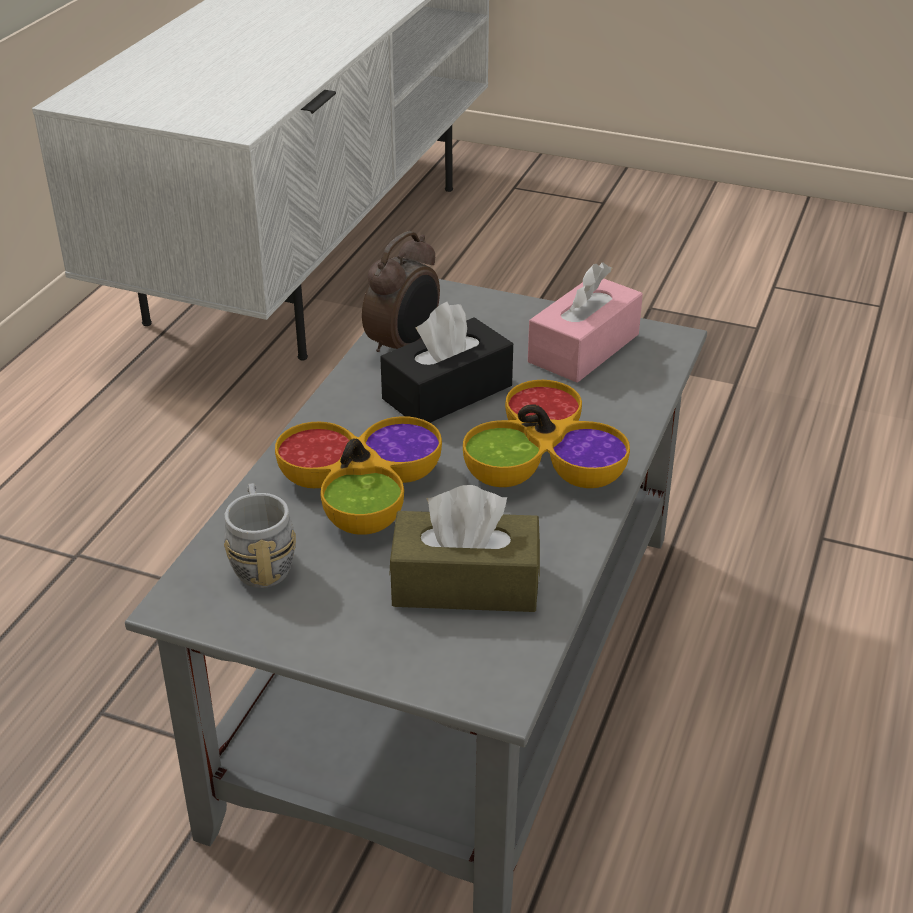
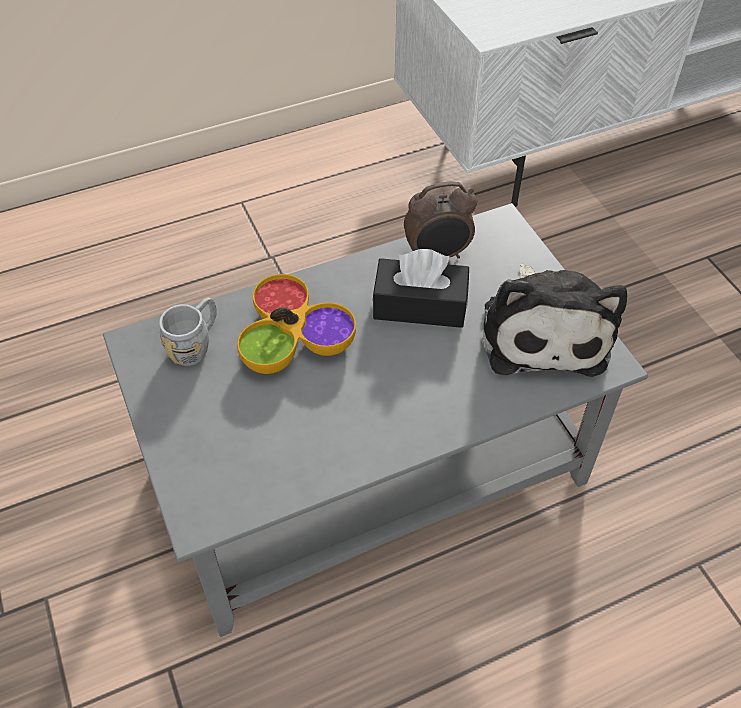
camera: 45 degrees right, 15 degrees up
brown tissue box [389,485,540,612] -> none
bowl [463,380,630,488] -> none
pink tissue box [528,262,643,383] -> plush toy [482,264,627,377]

